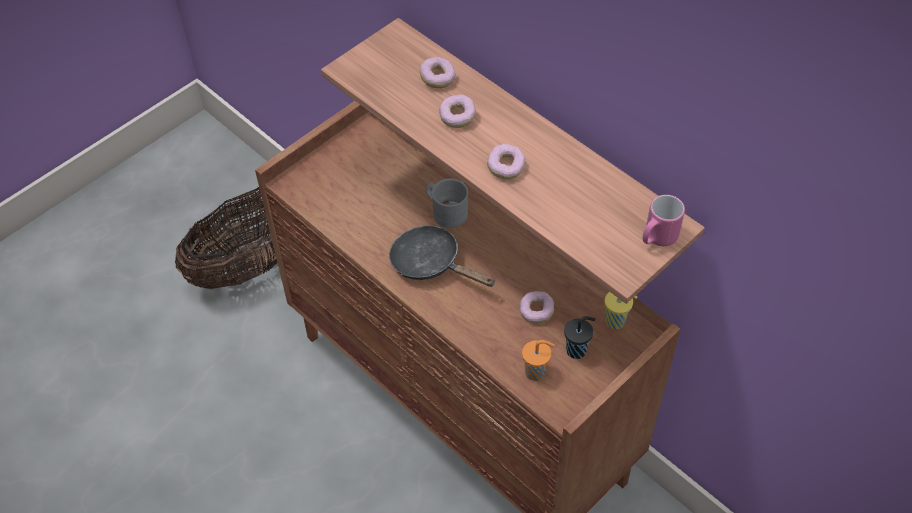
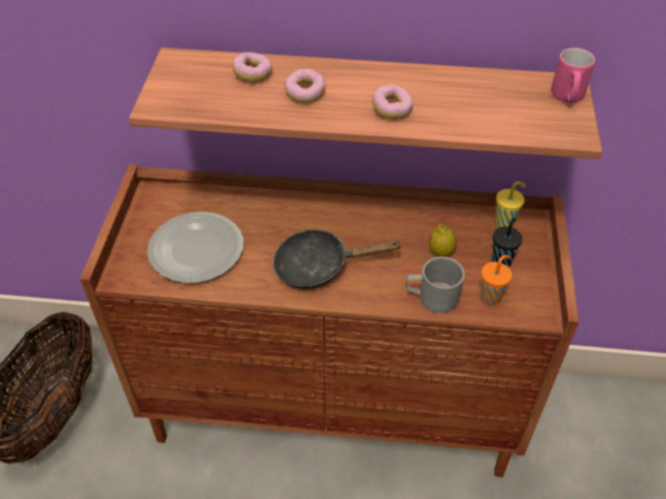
camera: 40 degrees left, 5 degrees down
grey mug [426,178,468,228] -> grey mug moved to [406,256,465,313]
donut [520,291,554,324] -> lemon [429,224,457,257]
none -> plate [147,212,244,283]

